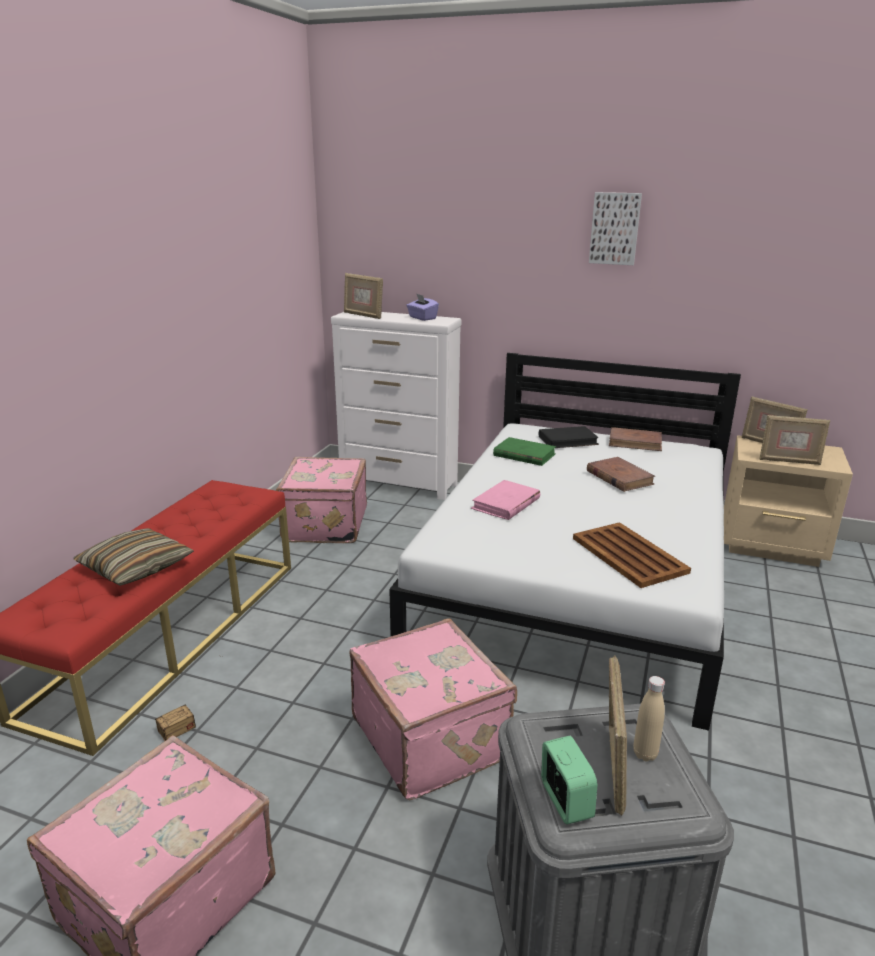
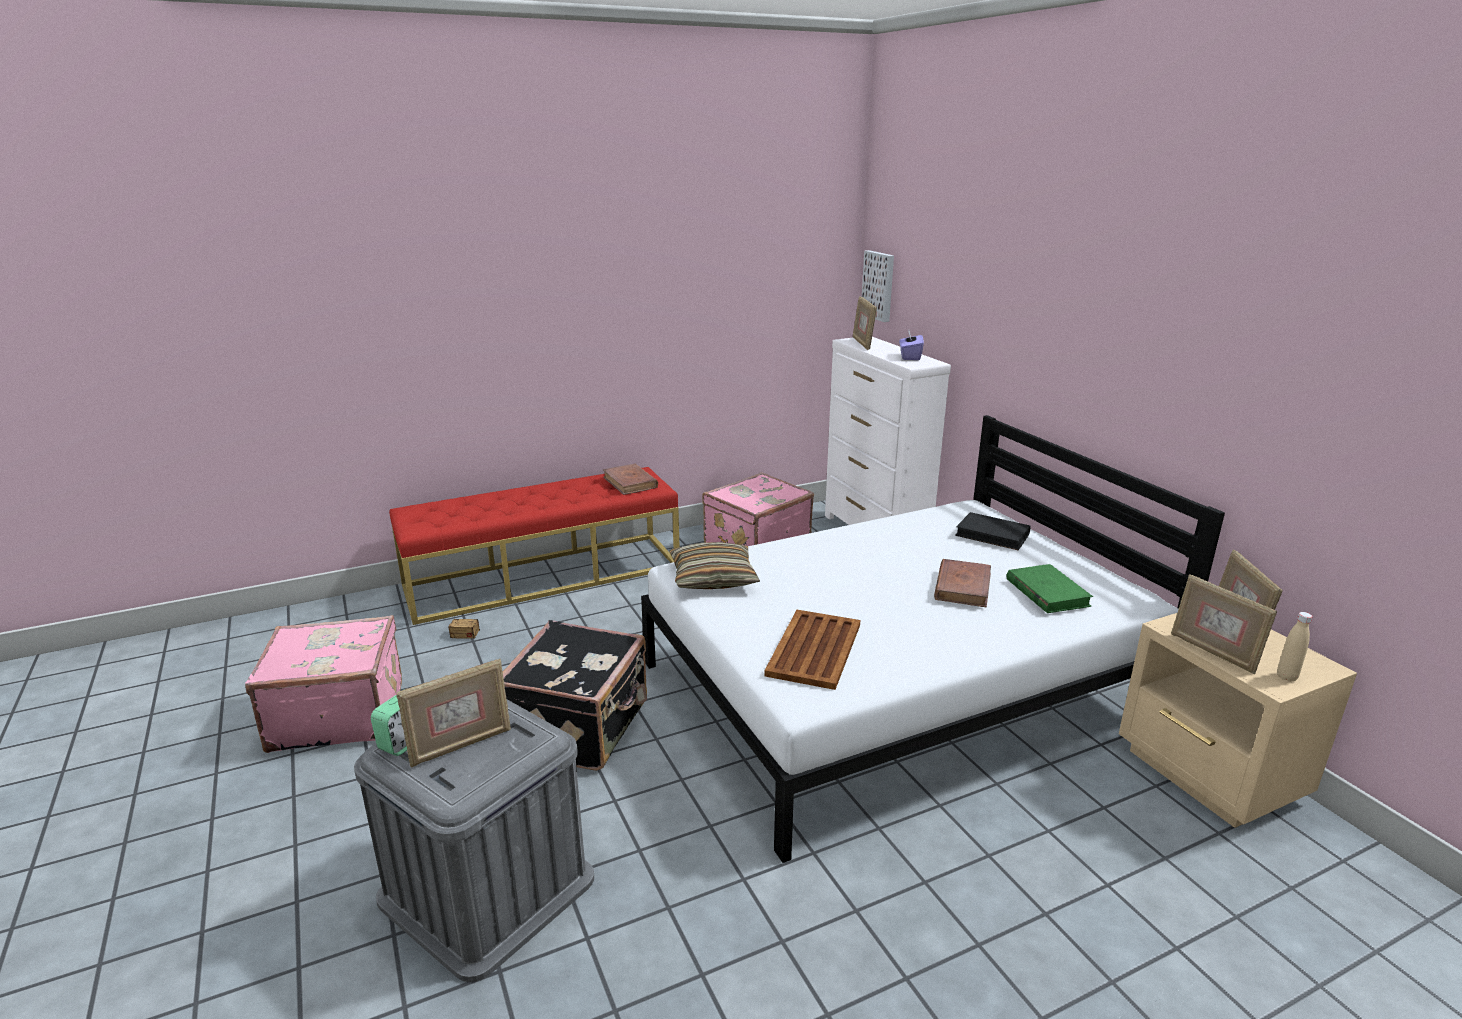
camera: 45 degrees right, 0 degrees up
pillow [73,528,194,586] -> pillow moved to [669,542,760,589]
pink suitcase [349,618,517,801] -> black suitcase [503,620,647,771]
pink book [471,480,540,520] -> none
green book [493,437,556,466] -> green book moved to [1007,564,1093,613]
picture [589,192,642,265] -> picture moved to [862,250,894,322]
brown book [609,427,662,451] -> brown book moved to [603,464,658,495]
beige bottle [633,676,665,761] -> beige bottle moved to [1277,612,1312,681]

